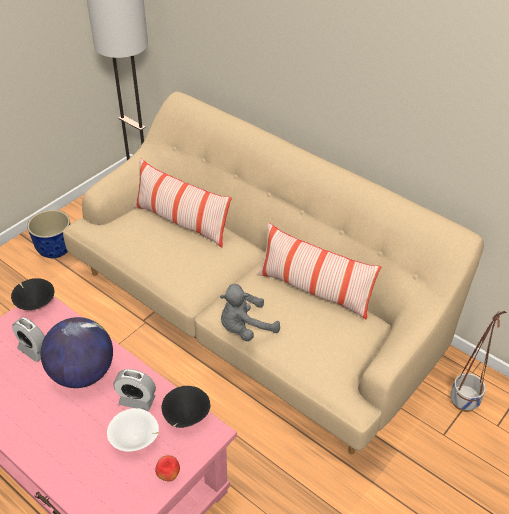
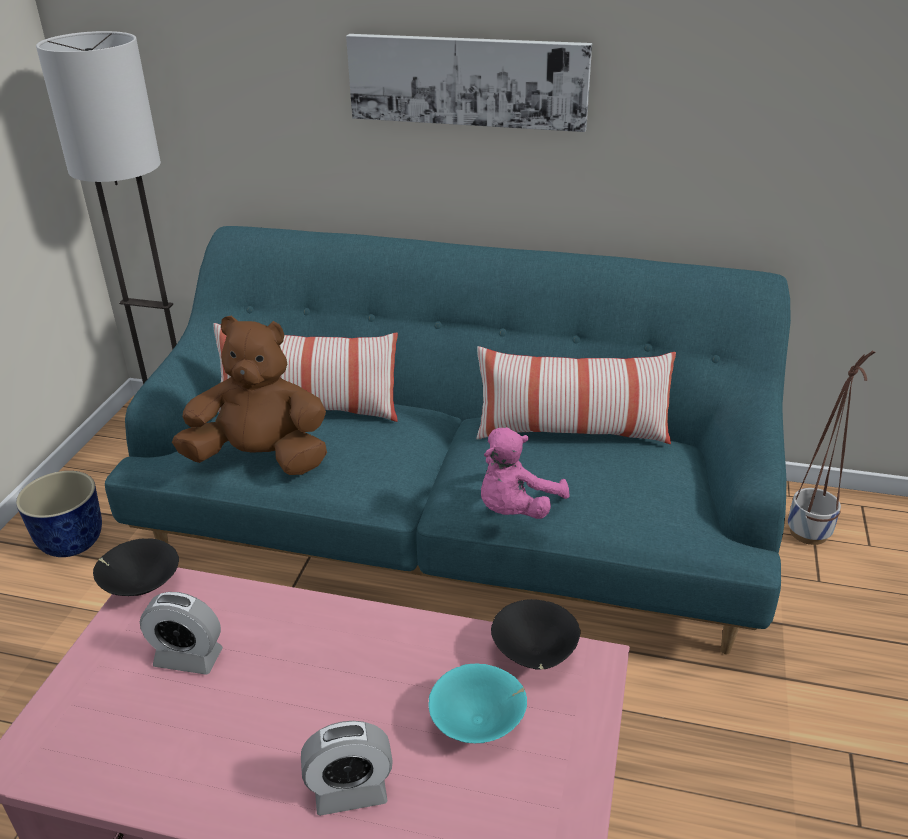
camera: 25 degrees left, 10 degrees down
globe [41,317,113,388] -> none
beige sofa [63,92,484,455] -> turquoise sofa [105,226,791,654]
white bowl [107,408,159,452] -> turquoise bowl [429,663,527,743]
alarm clock [113,369,156,411] -> alarm clock moved to [301,721,393,816]
apple [155,455,180,481] -> none
grey plush toy [220,284,280,341] -> pink plush toy [481,427,569,519]
none -> brown plush toy [172,316,327,475]
none -> picture [346,34,592,132]

